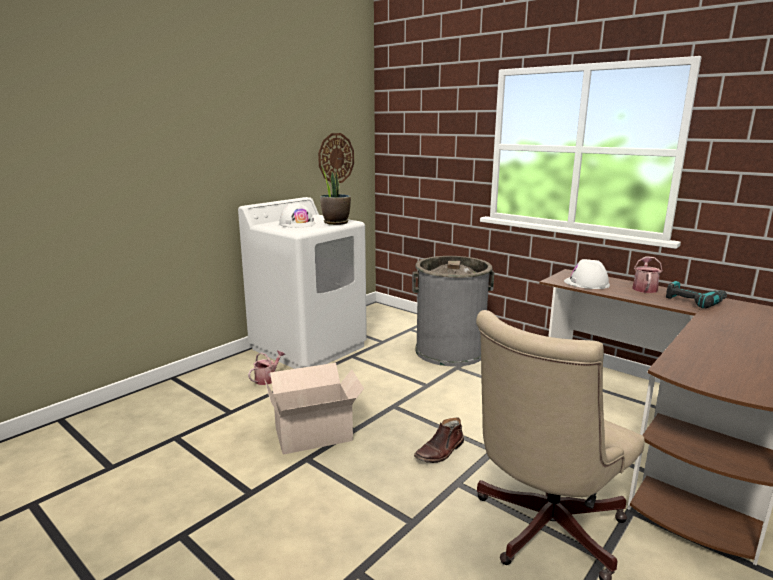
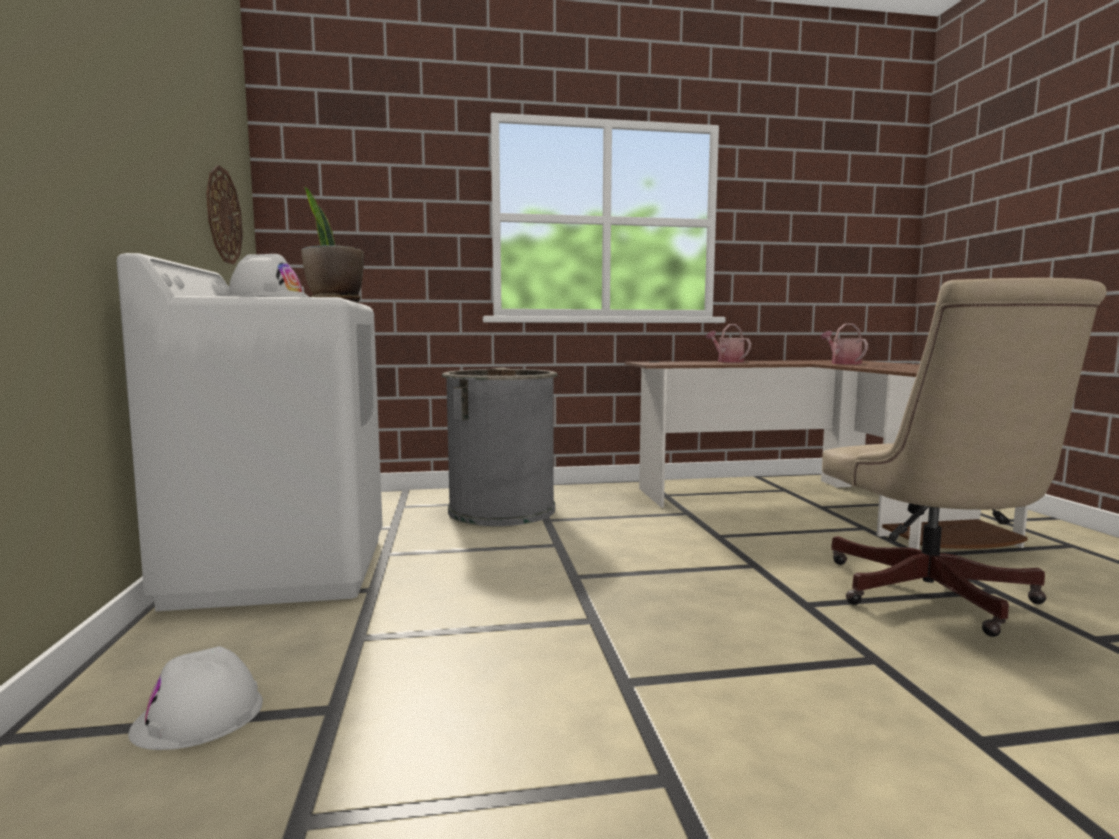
camera: 50 degrees left, 10 degrees down
watering can [248,350,285,385] -> watering can moved to [821,324,868,365]
cardboard box [265,363,364,455] -> none
brown boot [414,417,464,463] -> none
white hard hat [564,259,610,289] -> white hard hat moved to [128,646,263,750]
power drill [666,281,727,308] -> none

